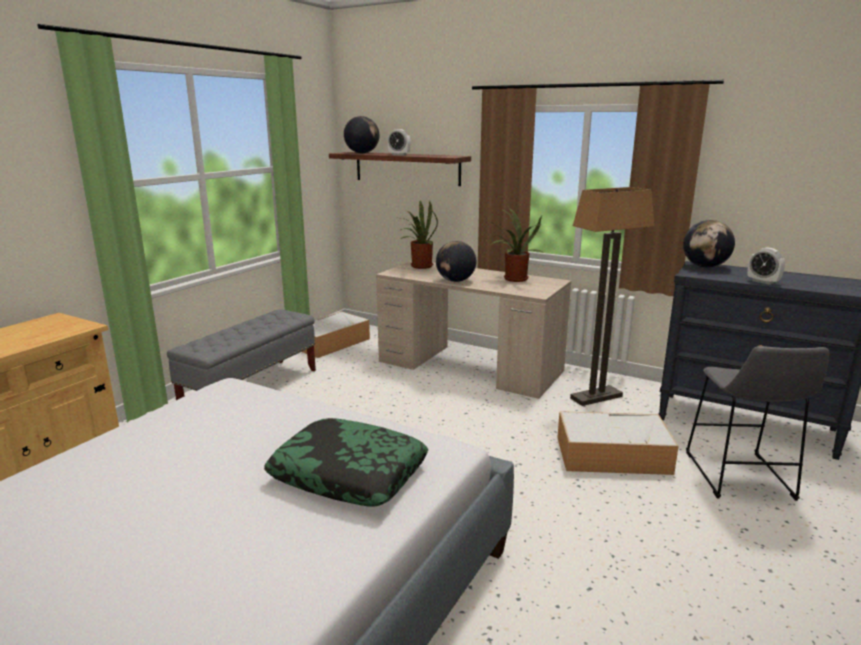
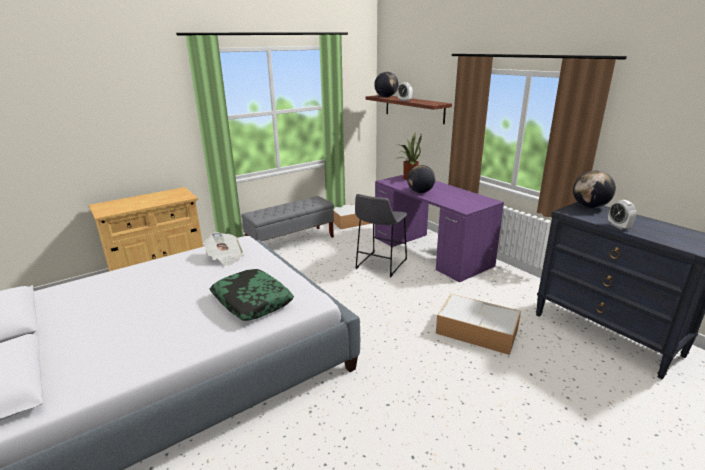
camera: 25 degrees right, 5 degrees up
beige desk [376,261,571,399] -> purple desk [375,175,504,282]
potted plant [487,207,543,282] -> none
floor lamp [570,187,654,406] -> none
grey stool [686,346,829,501] -> grey stool moved to [355,194,407,277]
none -> newspaper [204,232,244,266]

